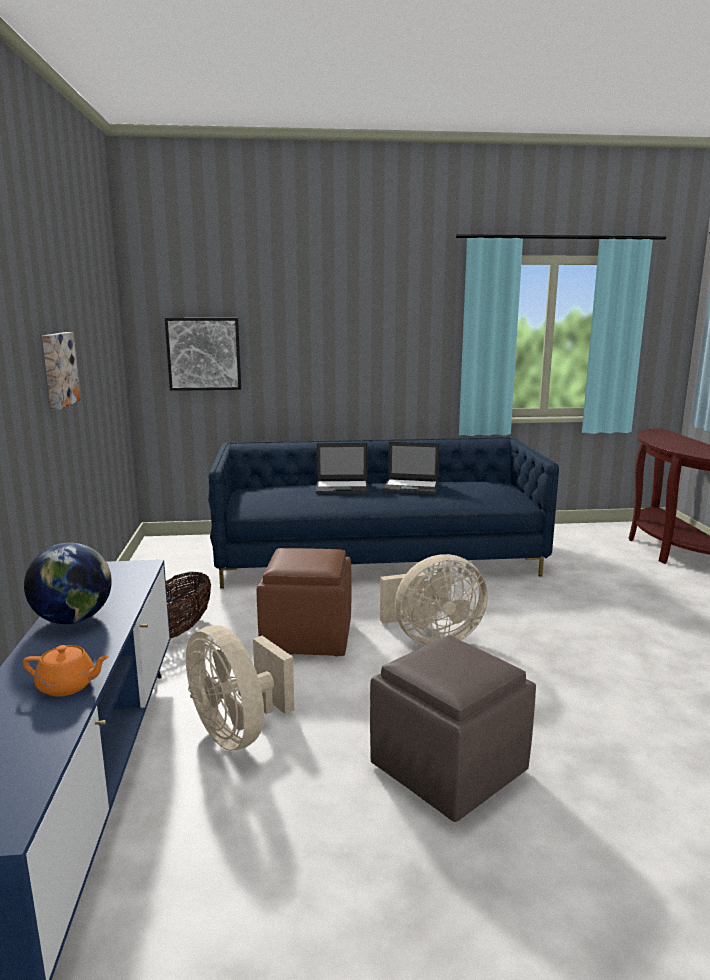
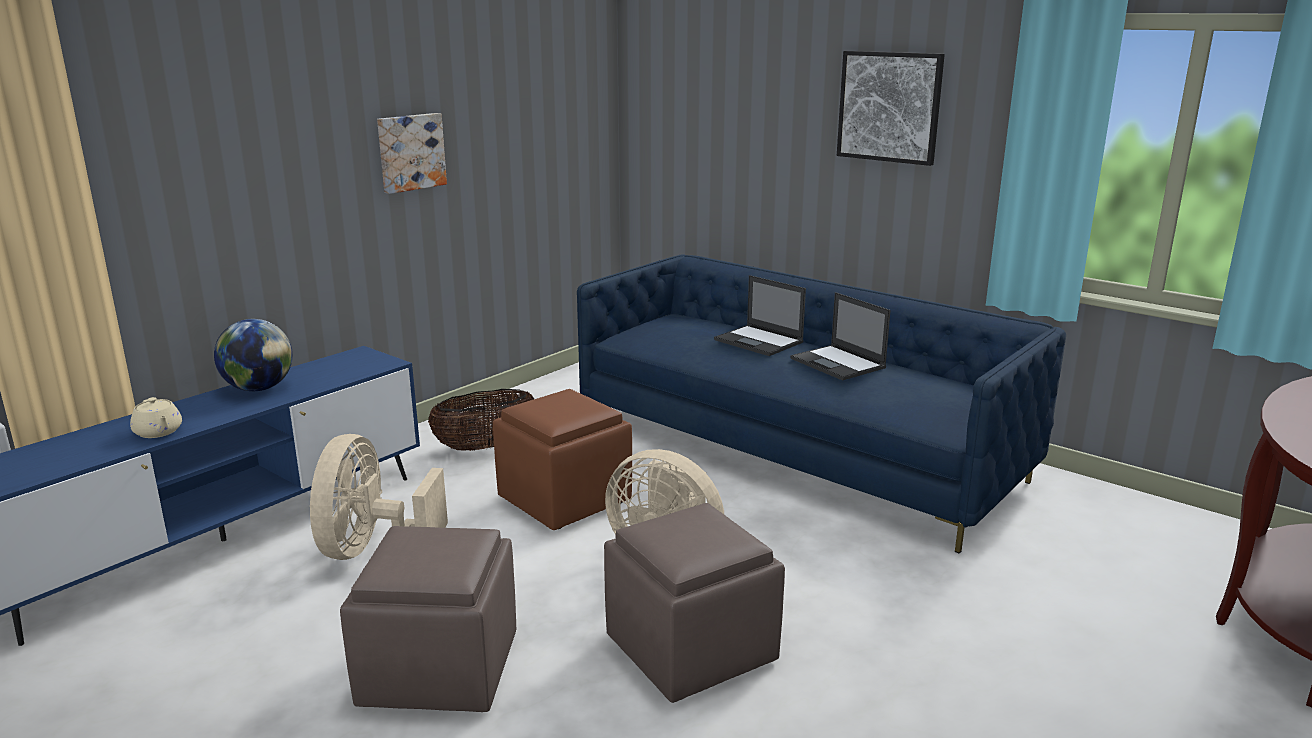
camera: 45 degrees right, 5 degrees up
orange teapot [23,645,109,696] -> beige teapot [130,397,182,438]
picture [165,318,241,391] -> picture moved to [837,51,945,166]
none -> brown ottoman [604,503,785,703]

